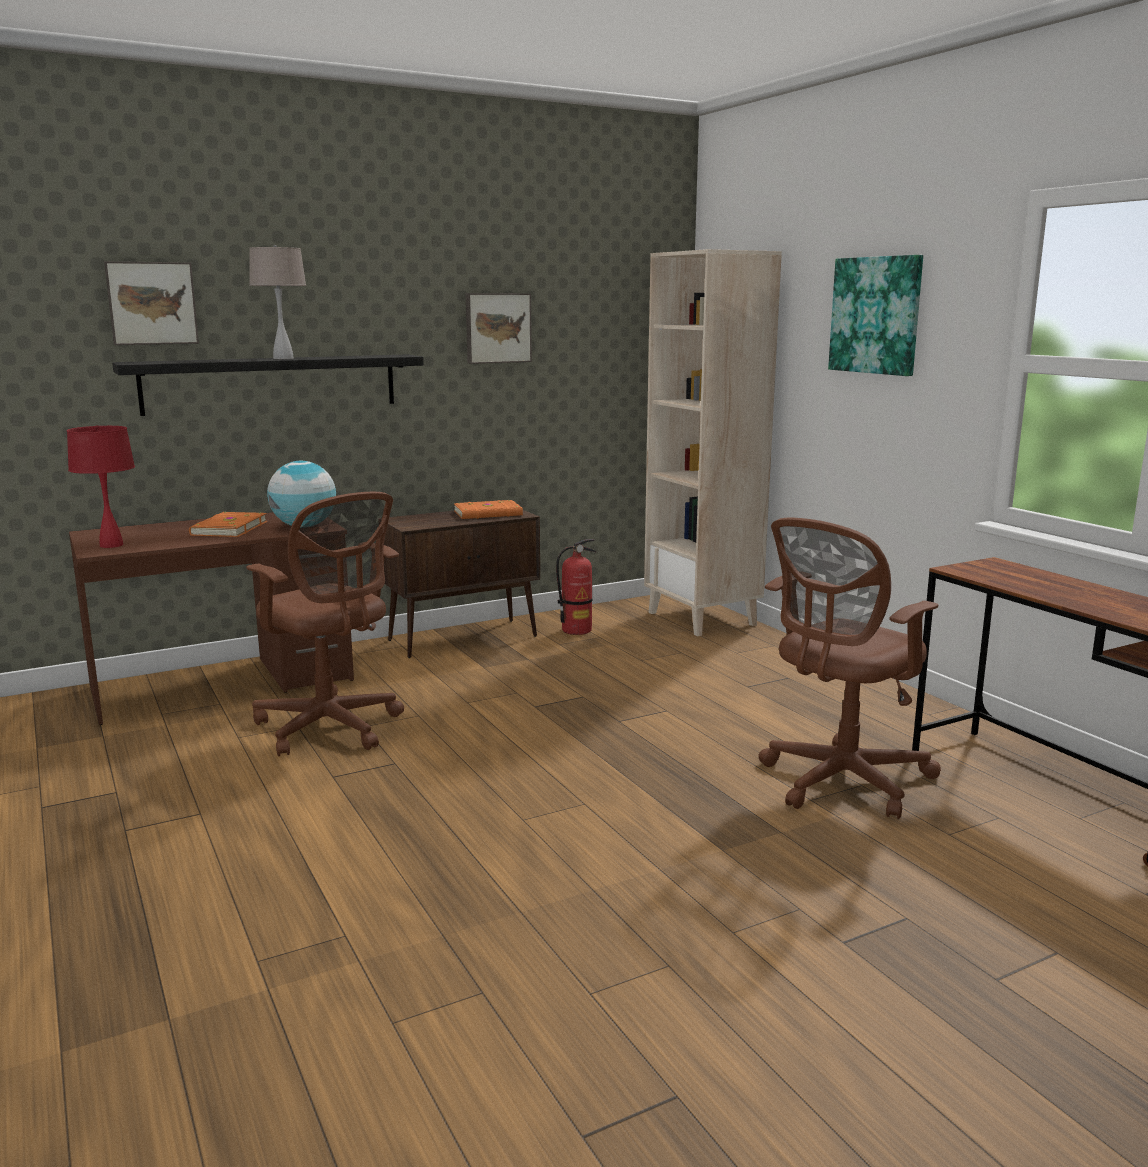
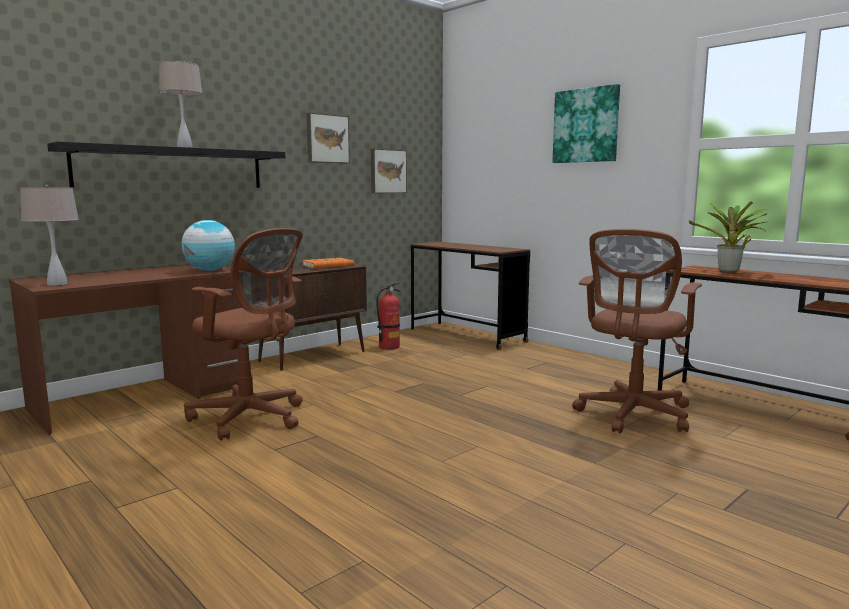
camera: 15 degrees left, 5 degrees down
red table lamp [67,426,135,548] -> beige table lamp [20,185,79,286]
picture [104,261,199,345] -> picture moved to [371,149,407,193]
orange book [189,512,267,537] -> none
beige bookcase [644,249,782,636] -> brown desk [411,242,530,350]
none -> potted plant [689,201,768,272]

